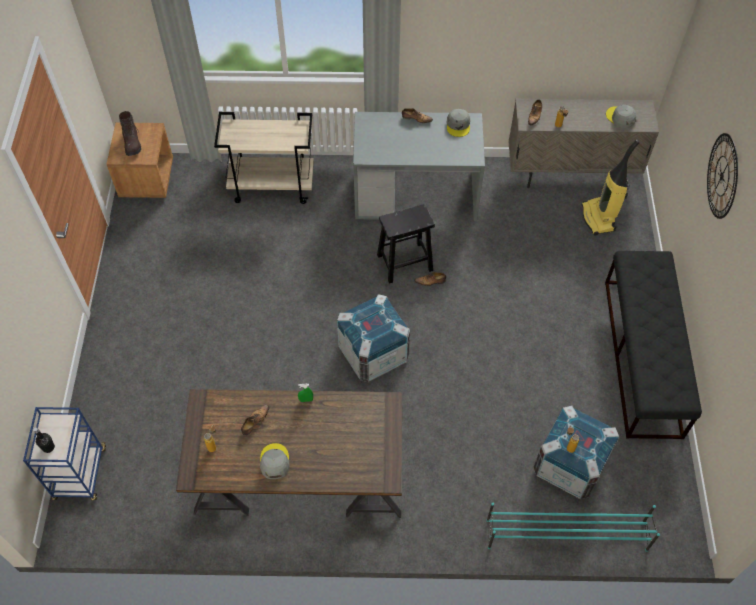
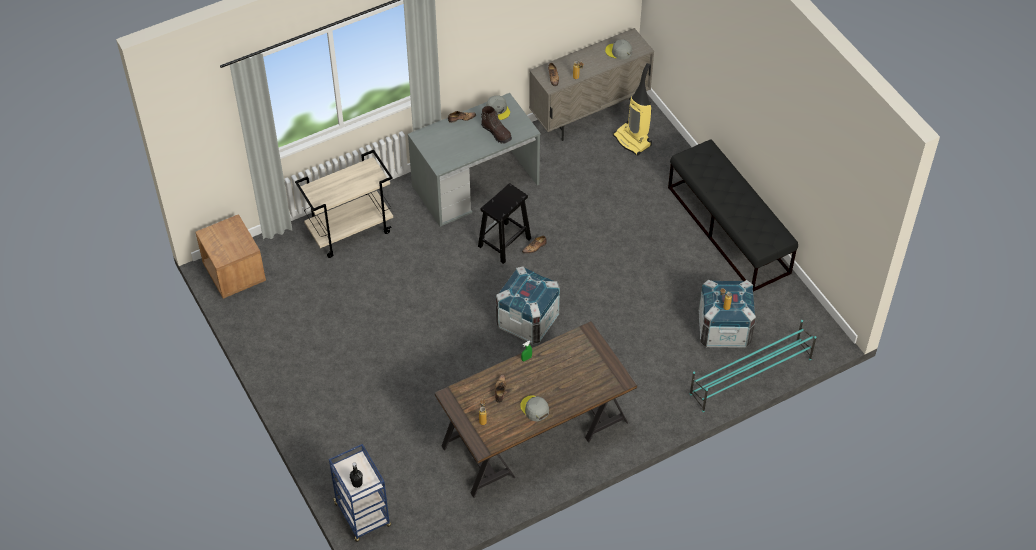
camera: 30 degrees left, 5 degrees down
brown boot [119,111,141,156] -> brown boot moved to [481,106,512,144]
wall clock [707,133,738,219] -> none

